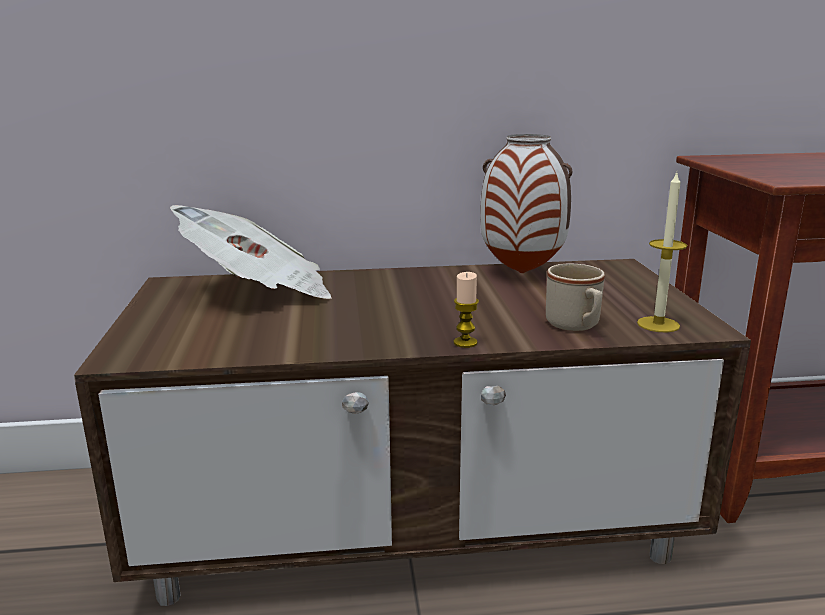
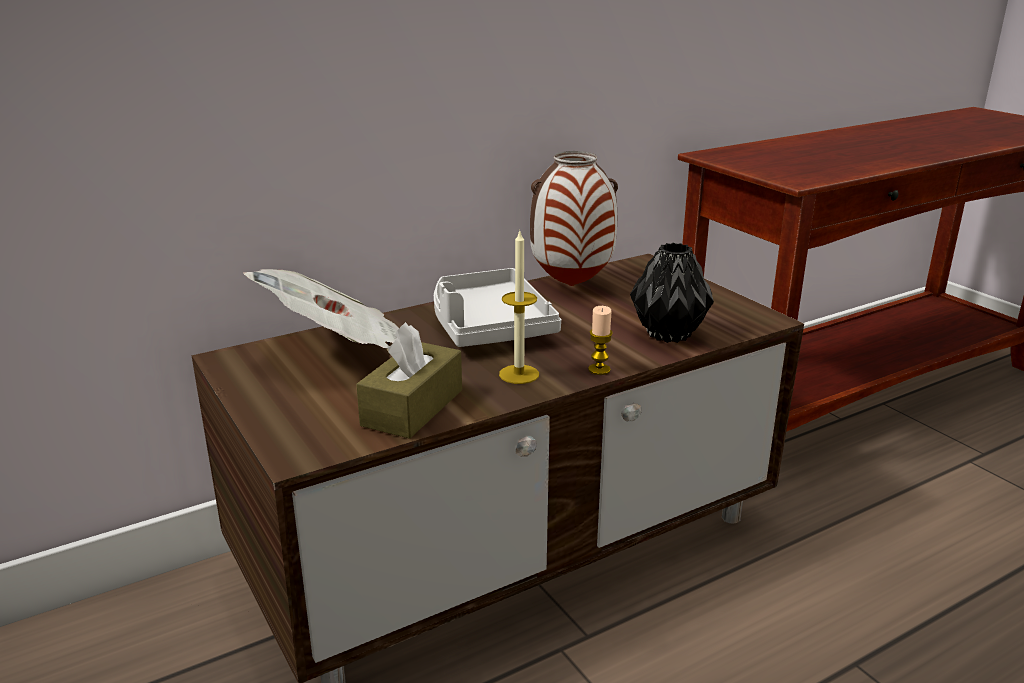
camera: 25 degrees left, 5 degrees up
beige mug [546,263,605,331] -> black vase [630,242,714,343]
candle [637,173,687,332] -> candle moved to [499,231,539,384]
none -> brown tissue box [356,322,462,439]
none -> grey tray [434,268,561,347]

